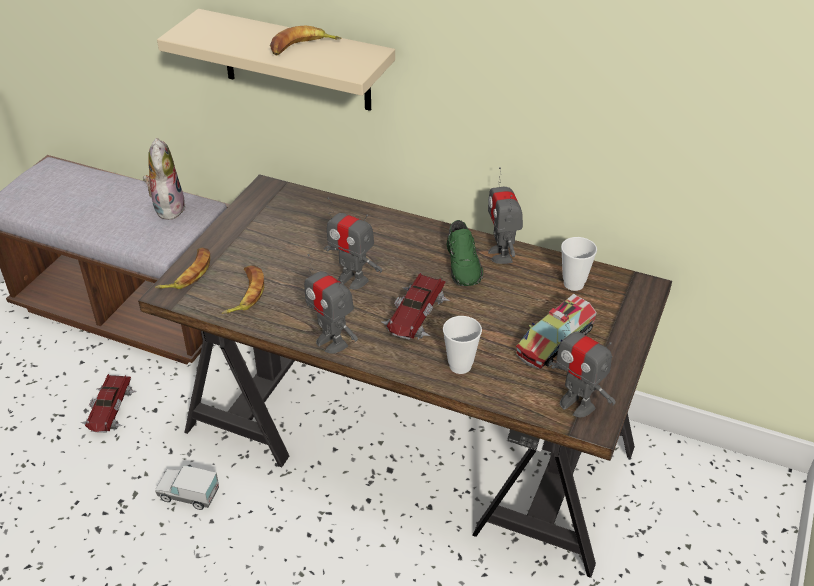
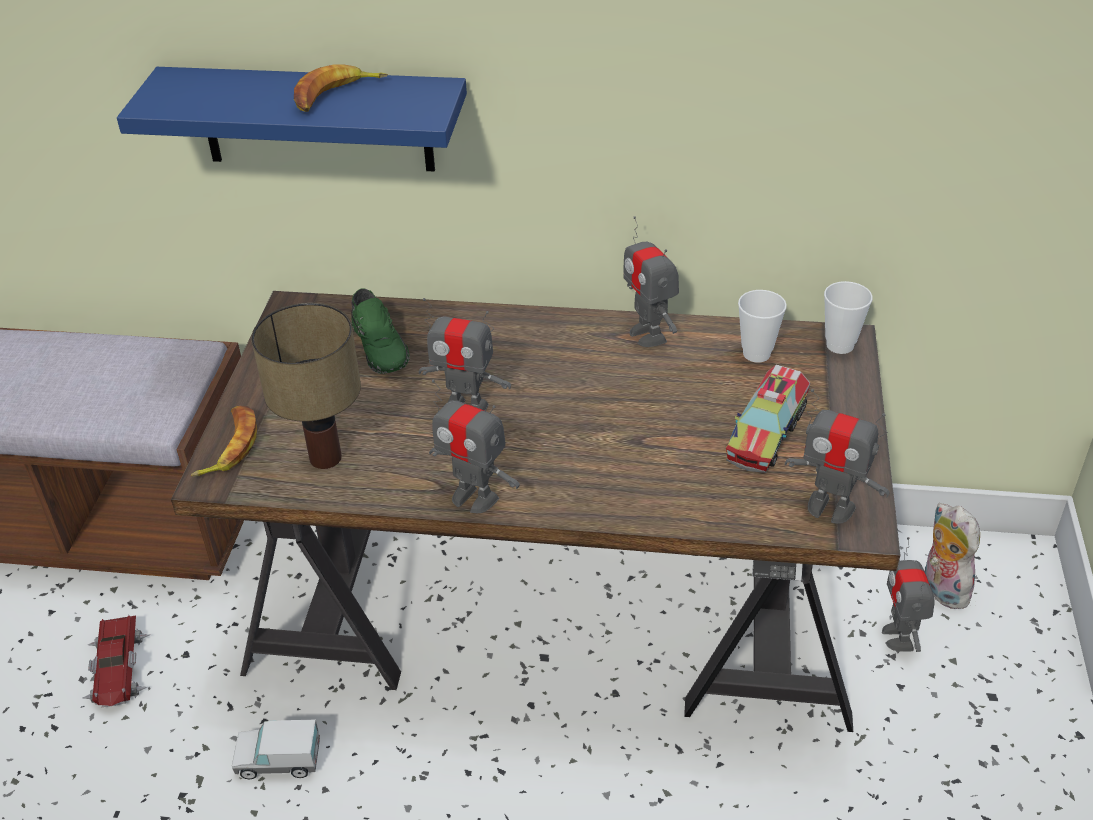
camera: 15 degrees left, 0 degrees up
plush toy [143,138,186,220] -> plush toy moved to [925,503,980,609]
beige shelf [157,9,395,111] -> blue shelf [117,67,467,172]
banana [222,265,264,314] -> table lamp [251,303,361,469]
toy car [381,273,450,340] -> none
cup [443,316,482,374] -> cup moved to [824,281,873,354]
green shoe [446,220,483,286] -> green shoe moved to [351,288,409,374]
none -> toy robot [882,537,935,652]

